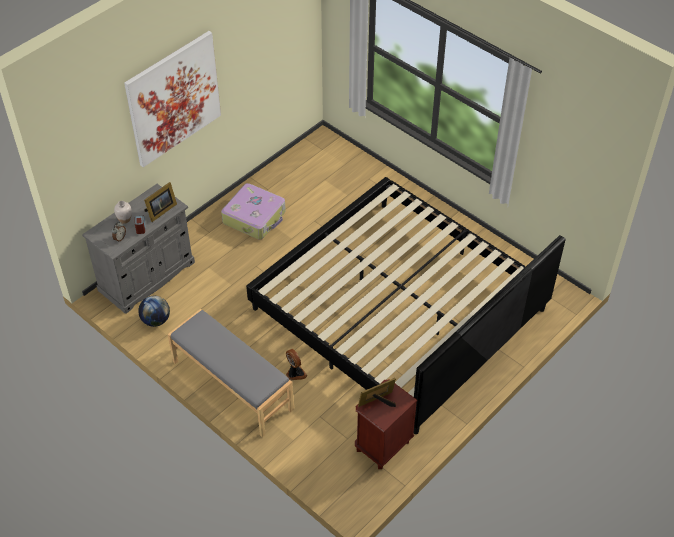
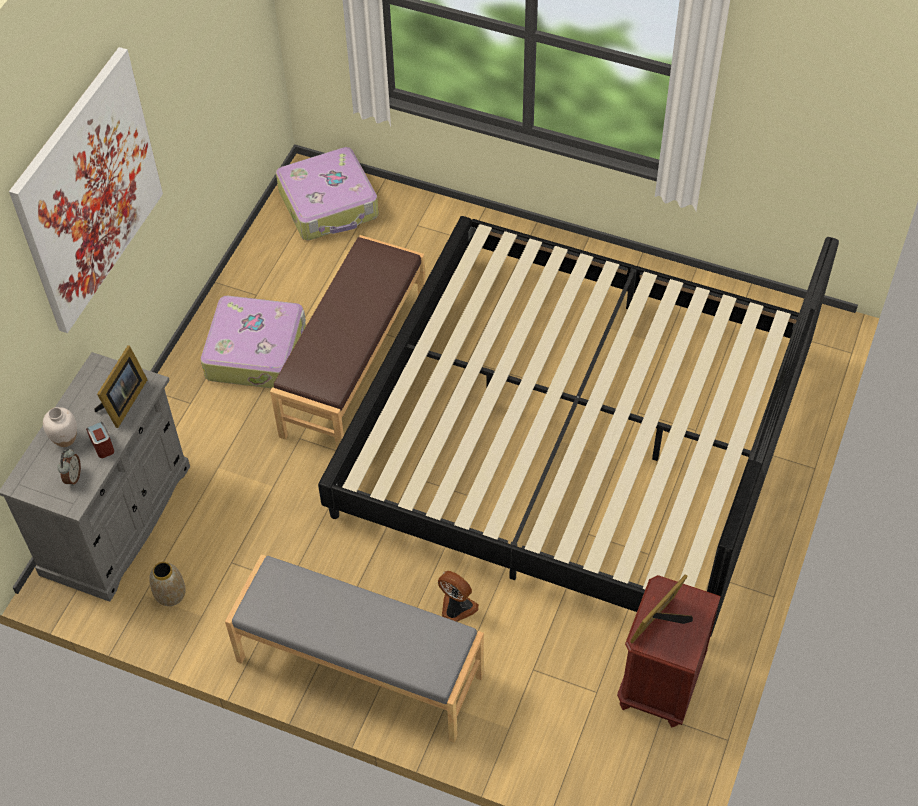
camera: 20 degrees left, 5 degrees up
globe [138,296,170,327] -> vase [149,562,186,606]
none -> brown bench [270,235,426,449]
none -> suitcase [276,147,379,240]

